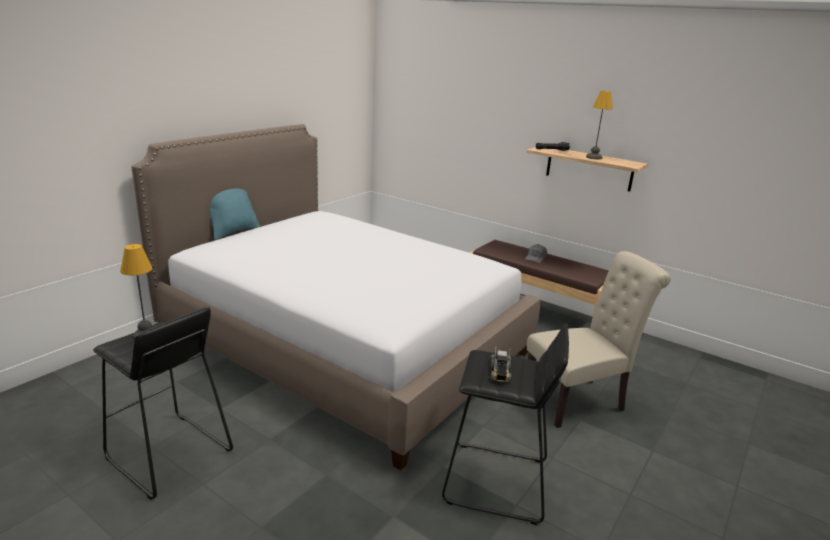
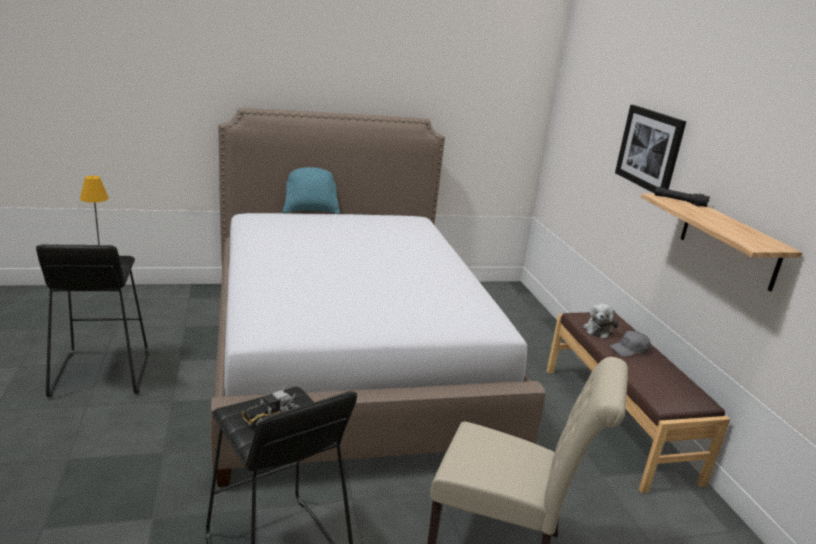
camera: 40 degrees right, 0 degrees up
table lamp [586,91,613,160] -> none
none -> plush toy [583,304,618,339]
none -> picture [615,105,686,194]

